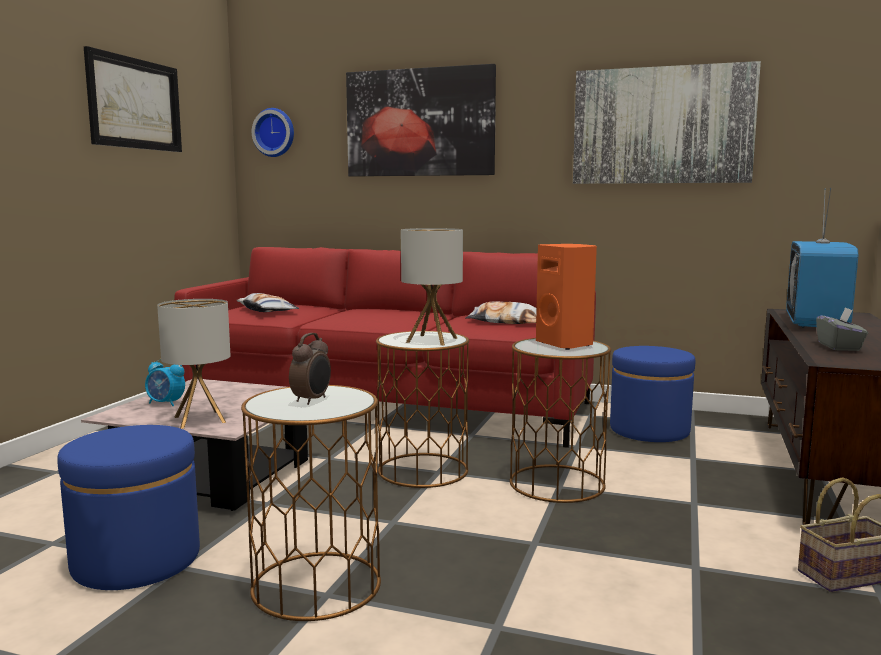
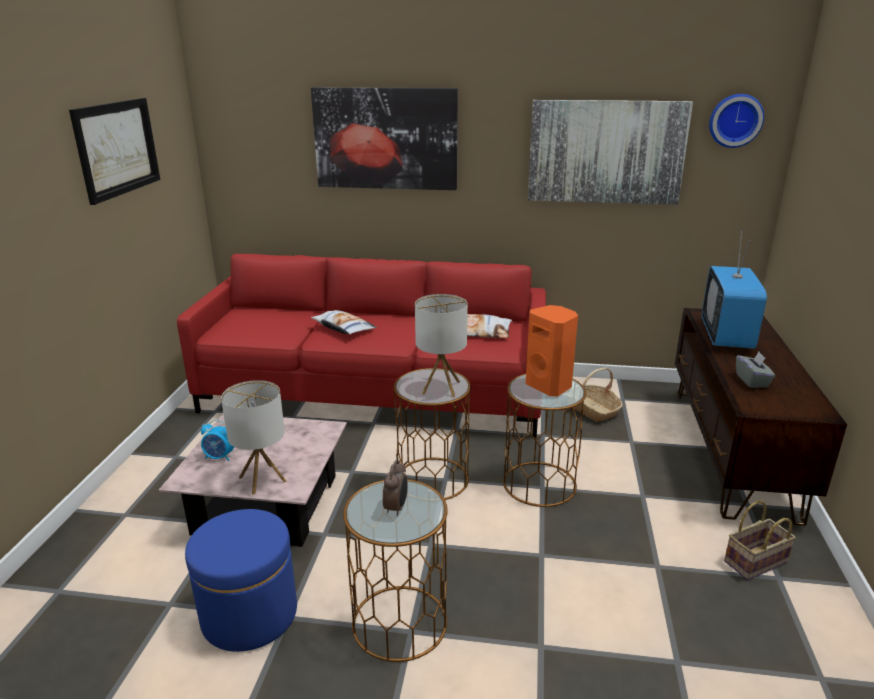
camera: 10 degrees left, 15 degrees up
pillow [237,293,299,312] -> pillow moved to [311,310,377,334]
wall clock [252,108,294,157] -> wall clock moved to [709,94,764,148]
blue ottoman [610,346,695,442] -> basket [574,367,623,422]

